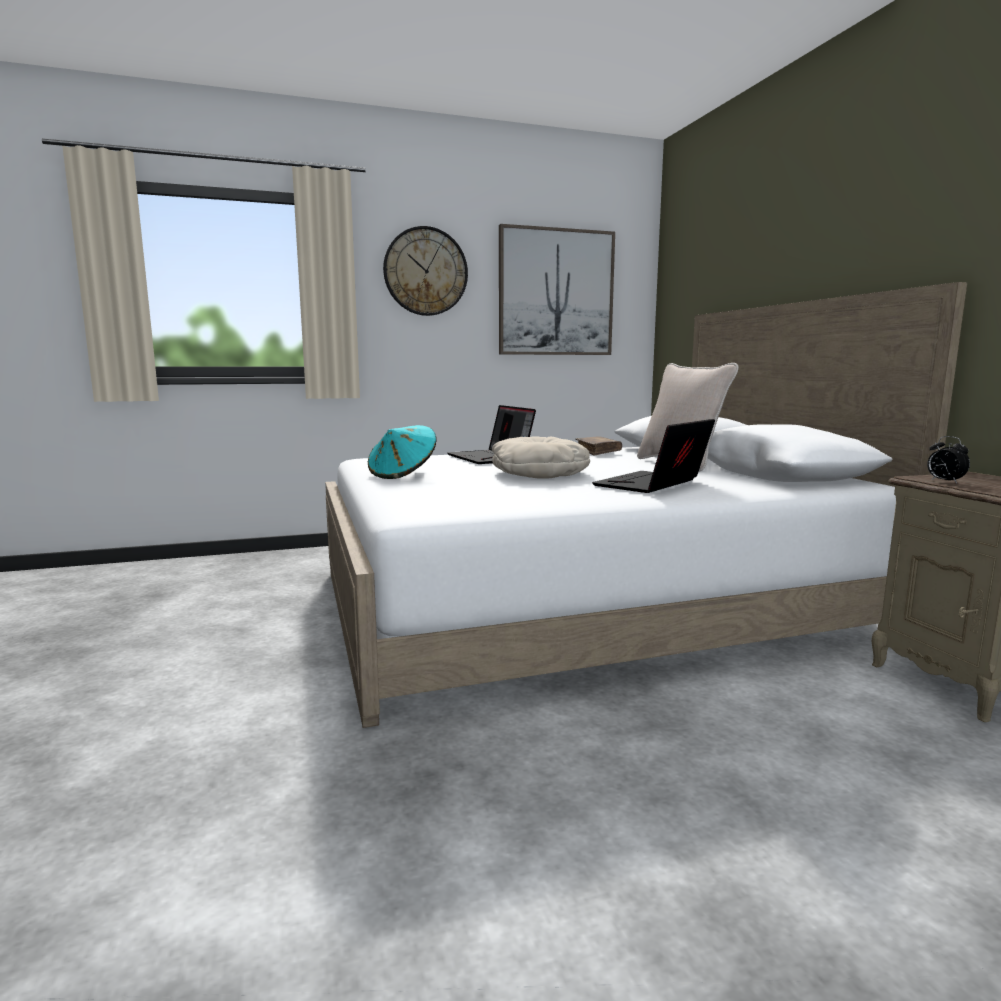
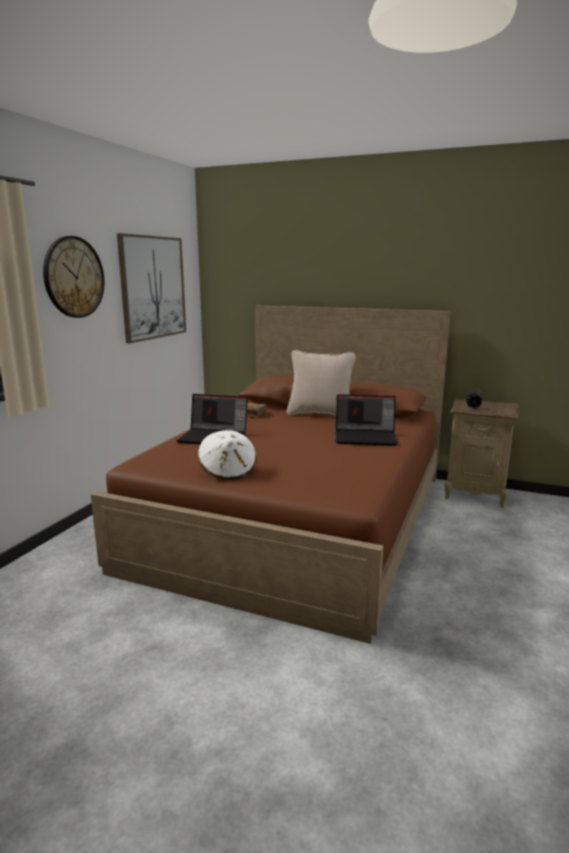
camera: 50 degrees left, 5 degrees up
white bed [325,282,967,728] -> brown bed [91,306,450,644]
turquoise hat [368,425,437,479] -> white hat [198,430,256,480]
beige pillow [492,437,590,479] -> none
laptop [592,419,715,493] -> laptop turned 75 degrees counterclockwise [335,394,398,446]

